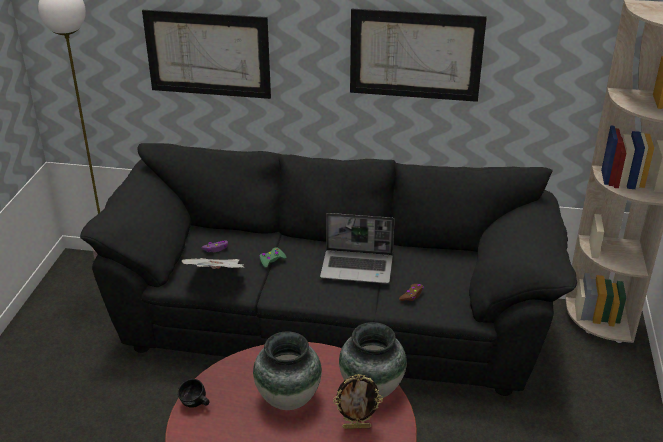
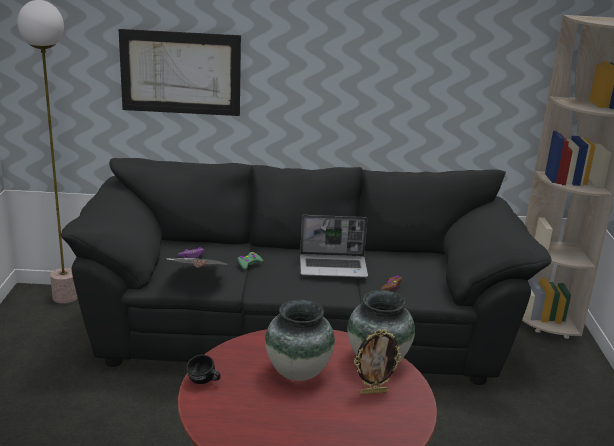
camera: 10 degrees left, 10 degrees down
picture [350,9,487,102] -> none

